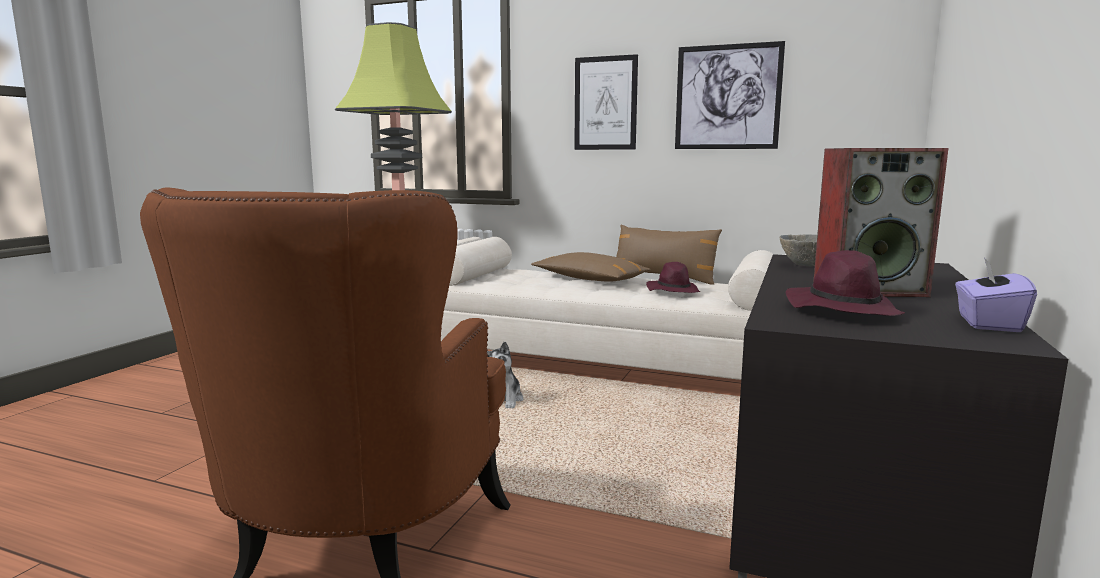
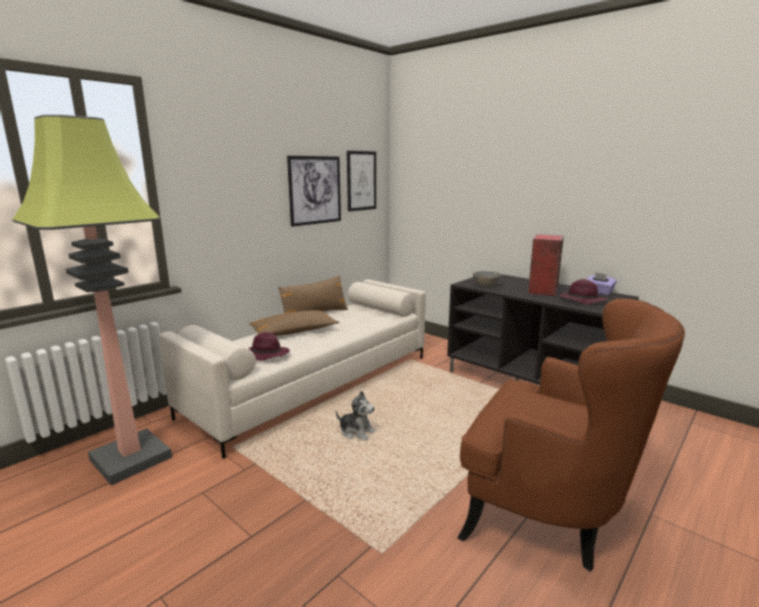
camera: 70 degrees left, 5 degrees up
picture [575,54,638,150] -> picture moved to [347,151,376,212]
purple hat [646,262,701,293] -> purple hat moved to [248,332,290,361]

